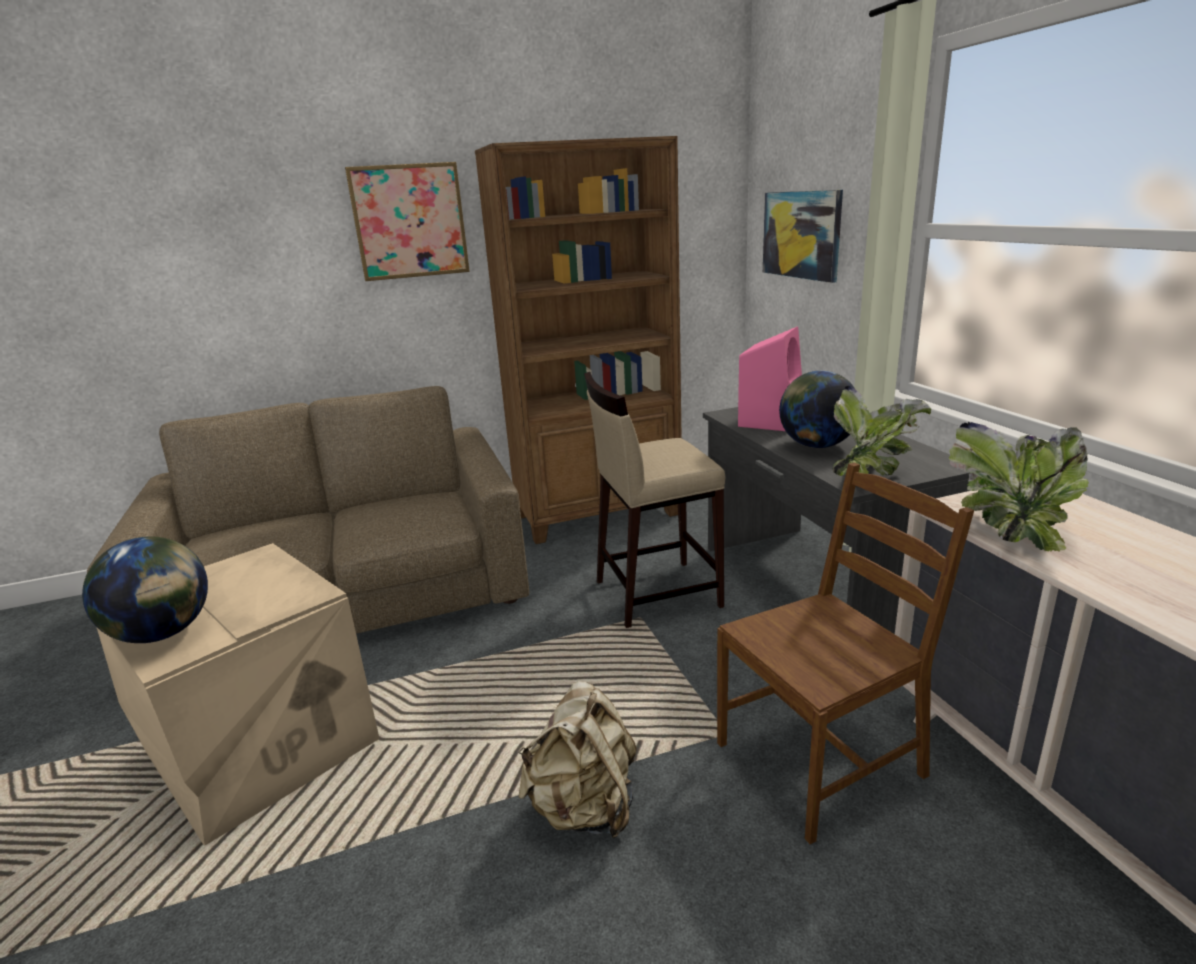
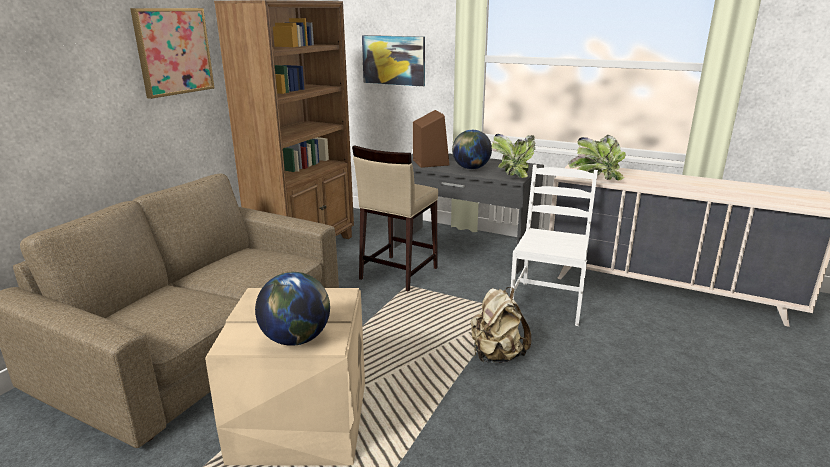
camera: 45 degrees left, 0 degrees up
brown chair [717,462,974,844] -> white chair [510,164,598,326]
pink speaker [738,326,802,431] -> brown speaker [413,110,450,168]

